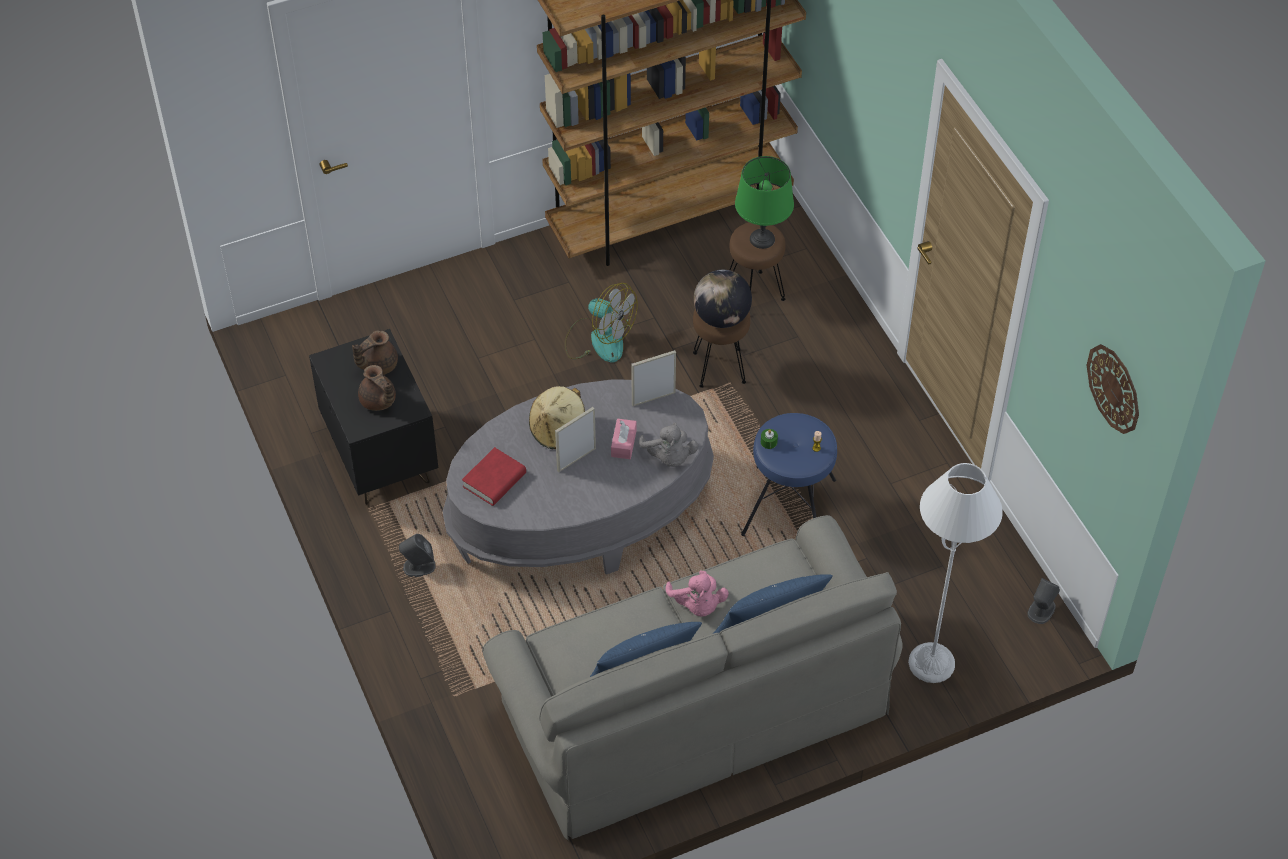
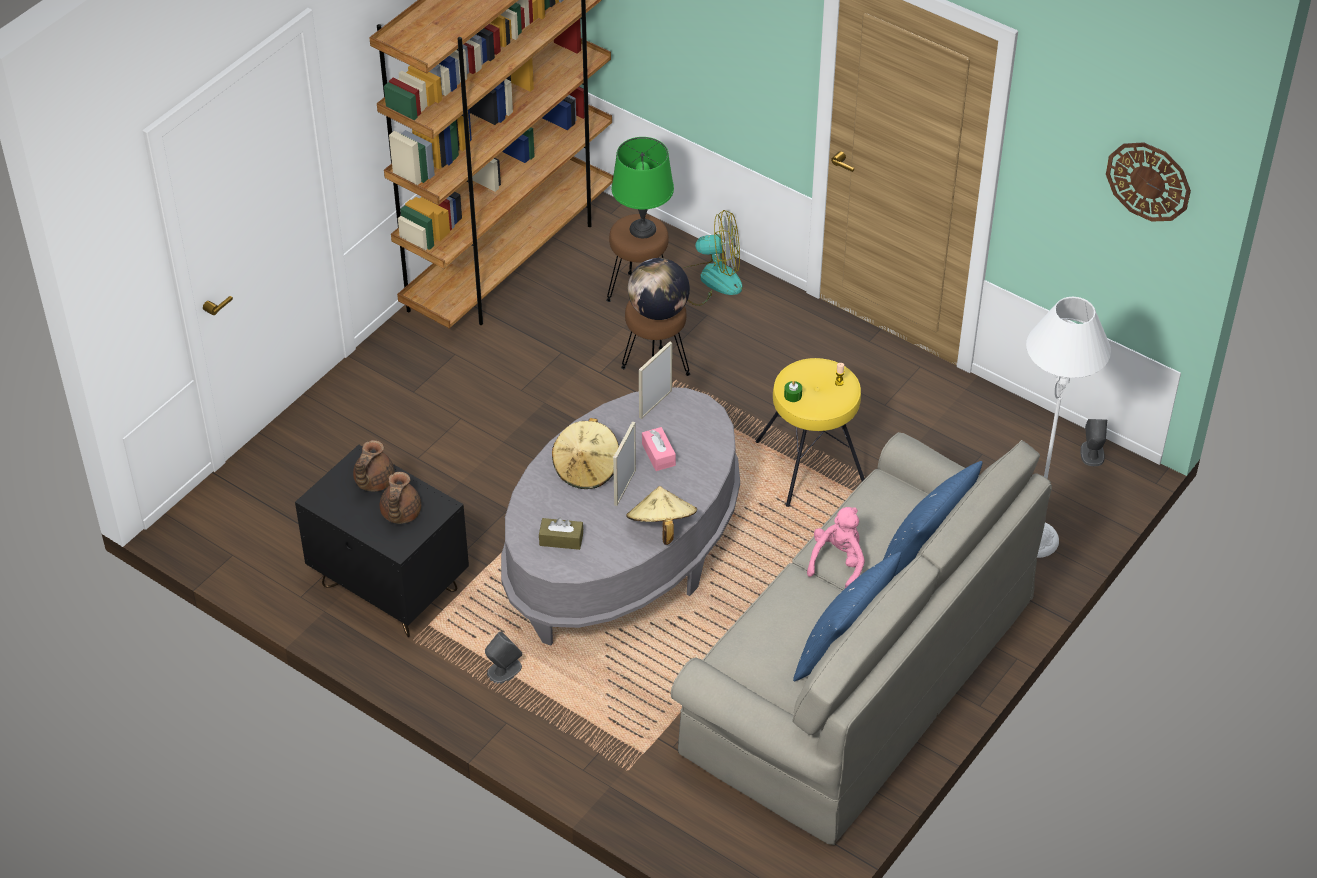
camera: 30 degrees left, 5 degrees down
brown teapot [358,365,396,411] -> brown teapot turned 75 degrees clockwise [380,472,421,524]
red book [462,447,526,506] -> brown tissue box [539,518,583,550]
fan [565,283,637,363] -> fan moved to [682,210,743,306]
grey plush toy [639,422,698,467] -> none
pink plush toy [666,571,729,617] -> pink plush toy turned 105 degrees counterclockwise [807,507,865,588]
blue stool [741,413,837,536] -> yellow stool [756,358,865,507]
none -> beige hat [626,486,697,545]

